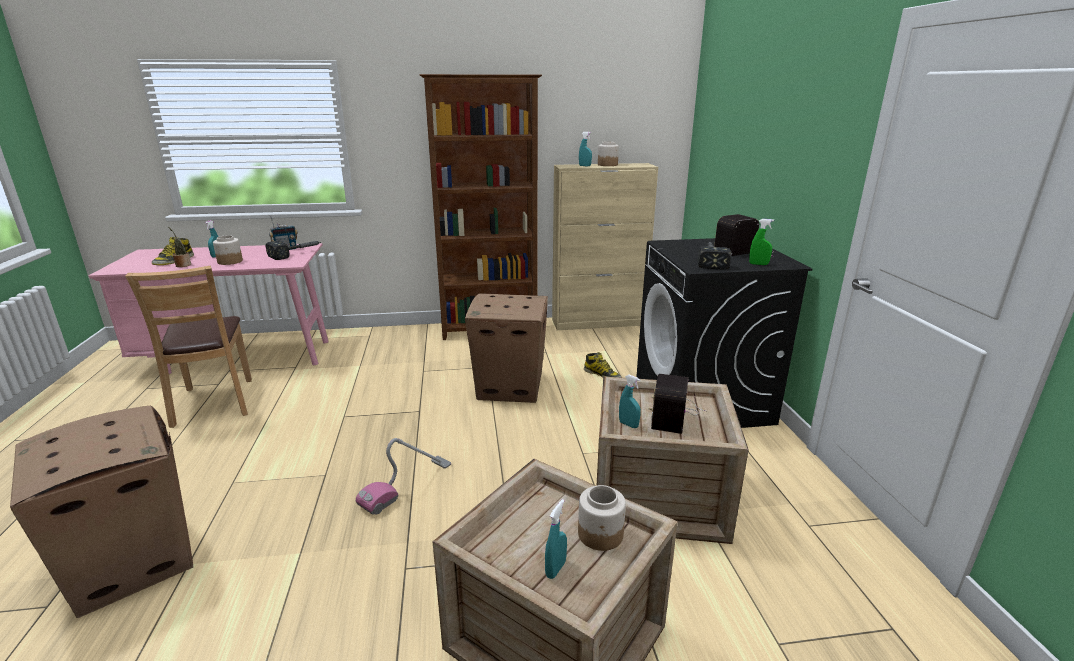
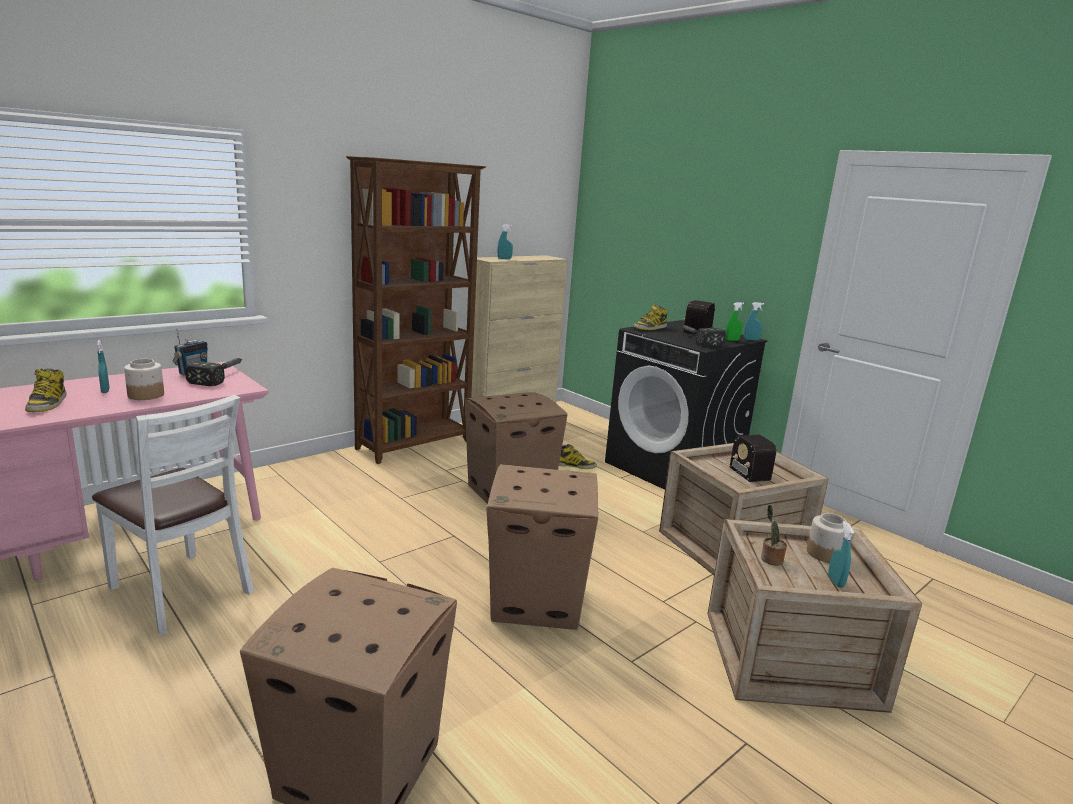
camera: 35 degrees left, 5 degrees down
brown chair [125,266,252,428] -> white chair [92,395,254,636]
potted plant [168,227,191,267] -> potted plant moved to [761,505,787,566]
vacuum cleaner [356,438,451,515] -> cardboard box [487,464,598,630]
jar [598,141,619,166] -> none
turquoise spray bottle [619,375,641,428] -> turquoise spray bottle moved to [744,302,764,341]
none -> boot [633,305,667,330]

